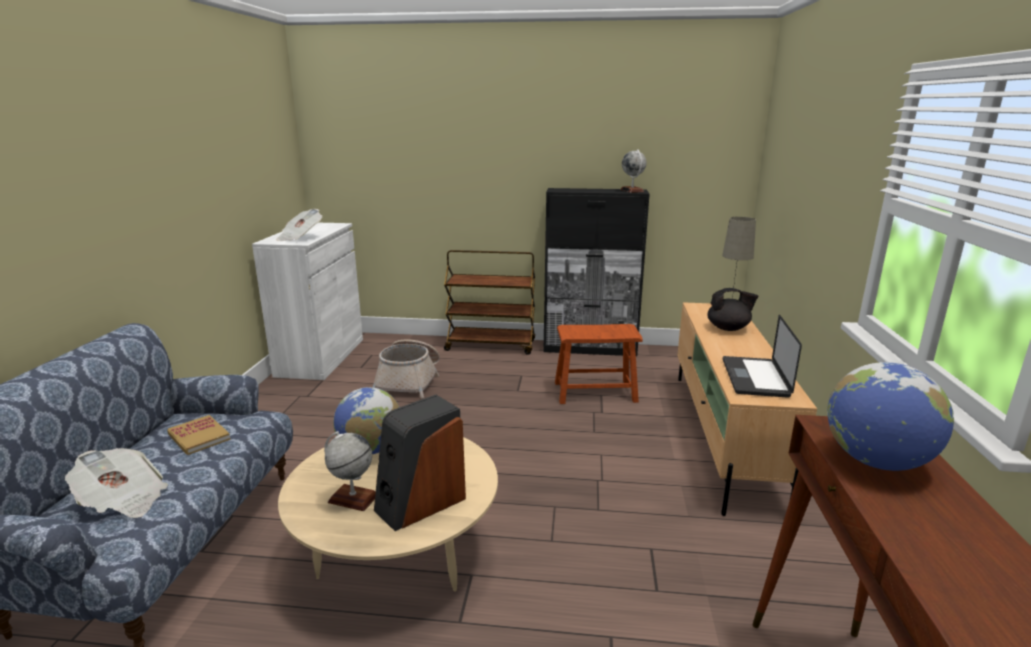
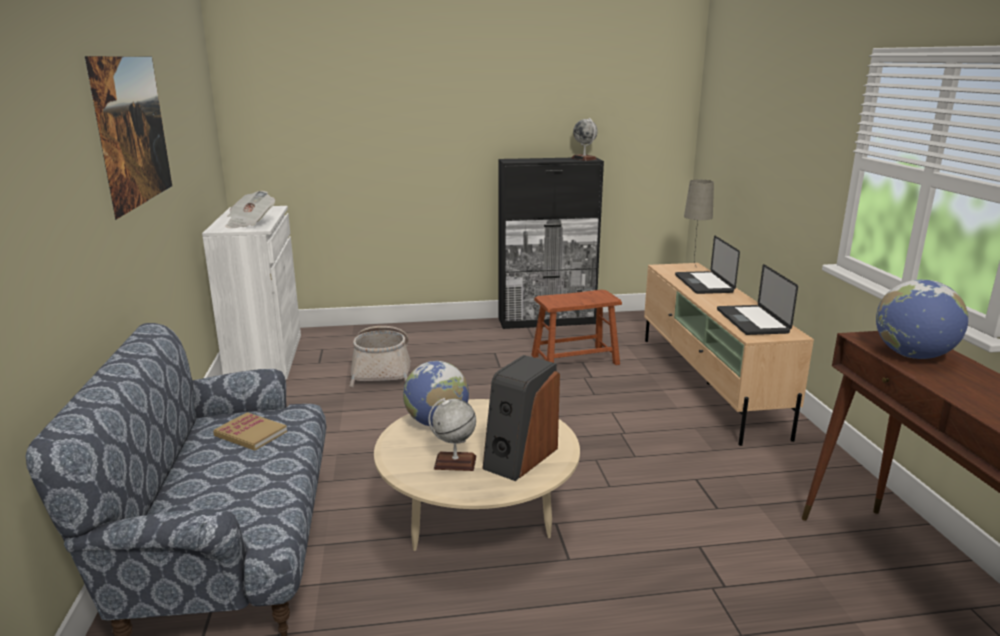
camera: 15 degrees left, 0 degrees up
newspaper [65,448,168,518] -> none
brown cart [444,250,535,355] -> none
black teapot [707,288,758,331] -> laptop [675,236,740,294]
none -> picture [85,56,172,220]

